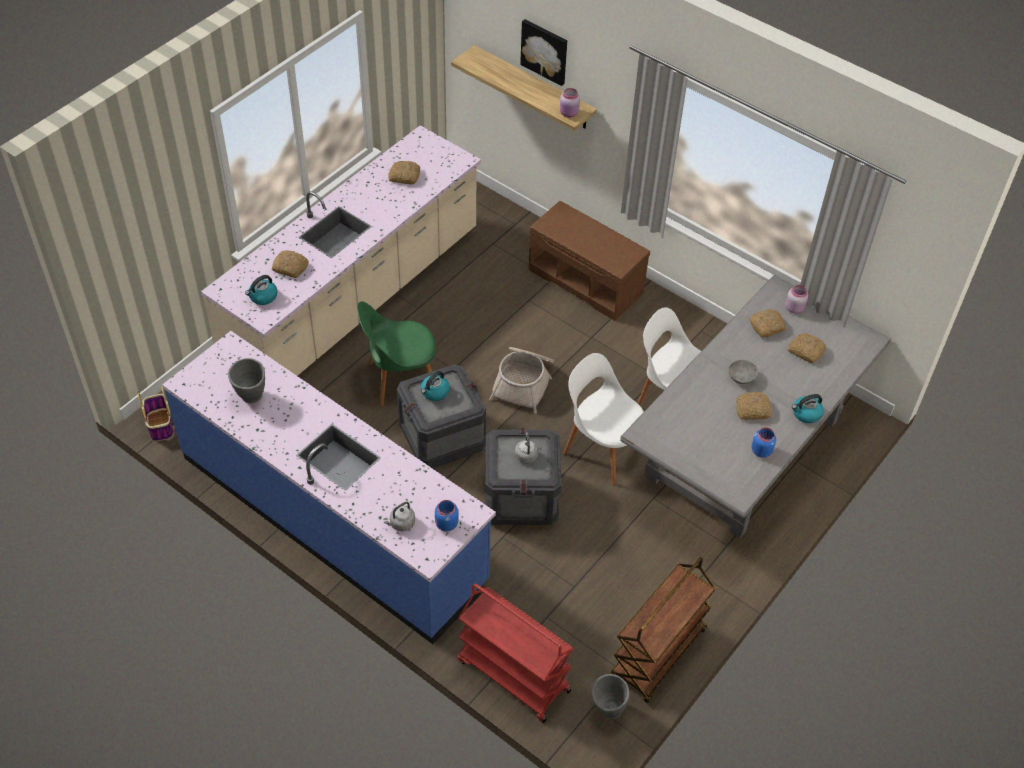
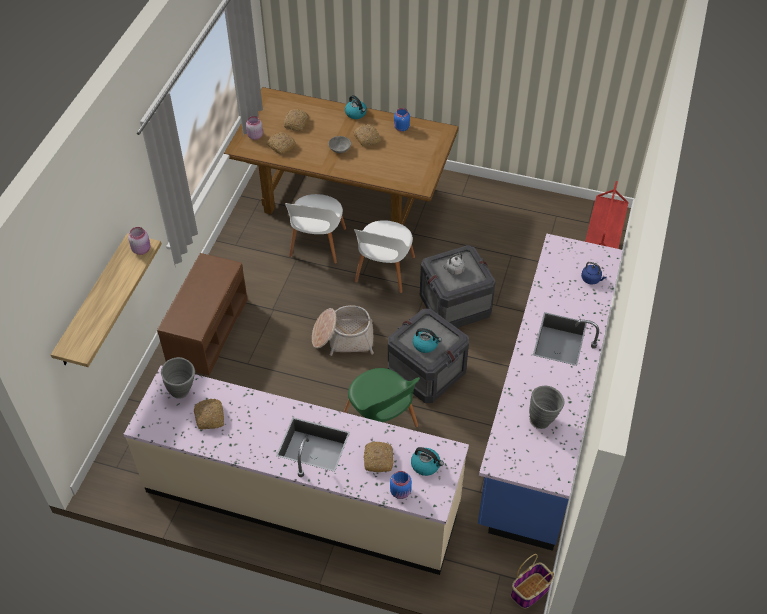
camera: 110 degrees left, 0 degrees up
grey kettle [384,502,415,531] -> blue kettle [581,262,606,284]
blue jar [435,500,458,532] -> blue jar moved to [390,471,412,499]
picture [520,19,567,86] -> none
grey vase [591,674,629,719] -> grey vase moved to [161,357,195,399]
brown cart [610,557,716,703] -> none
grey dining table [620,275,891,538] -> brown dining table [224,87,458,225]

